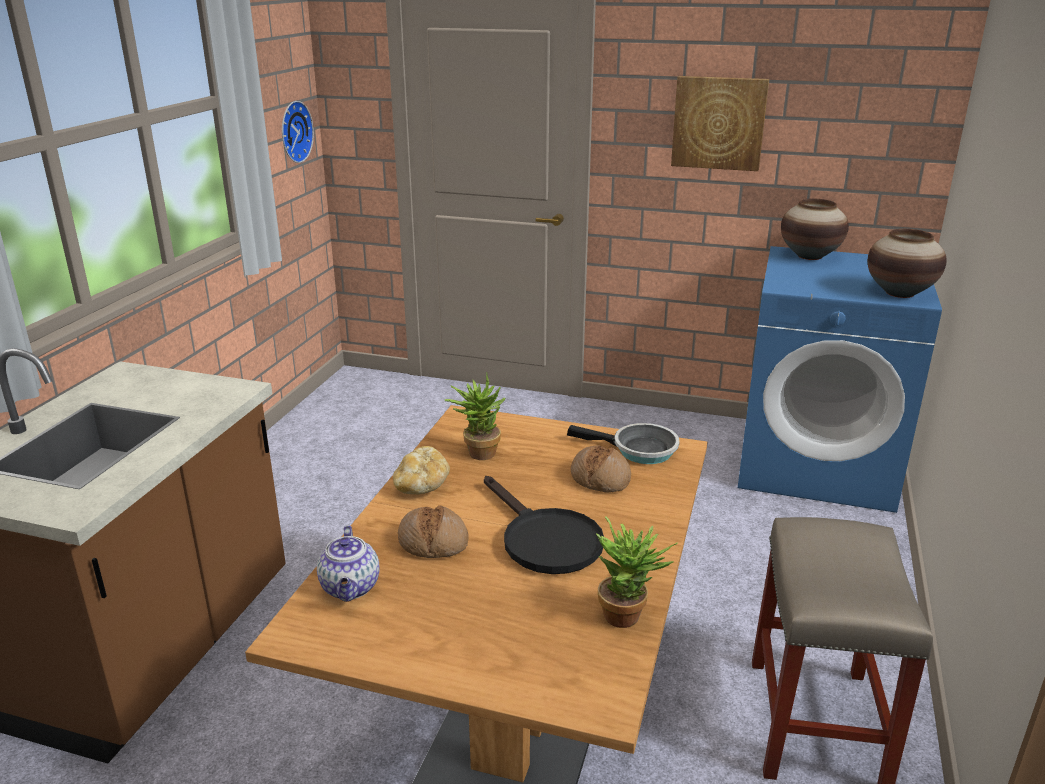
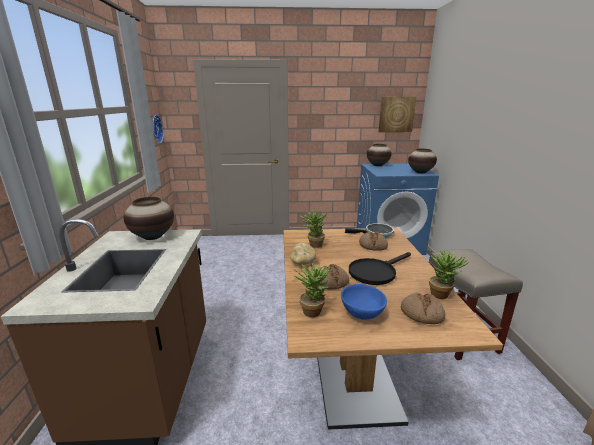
camera: 20 degrees left, 5 degrees down
teapot [317,525,380,602] -> potted plant [293,262,331,318]
black frying pan [484,476,604,574] -> black frying pan turned 105 degrees clockwise [349,252,411,285]
picture [671,76,769,171] -> picture moved to [379,97,416,132]
none -> vase [124,197,174,240]
none -> blue bowl [341,284,387,320]
none -> bread [401,292,446,324]

